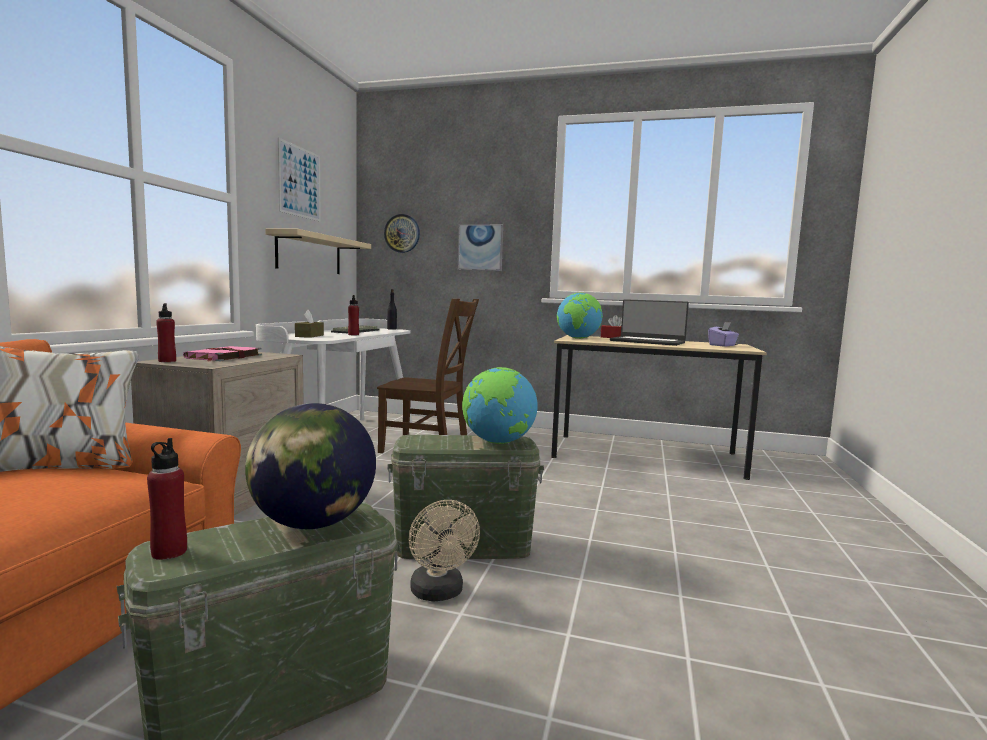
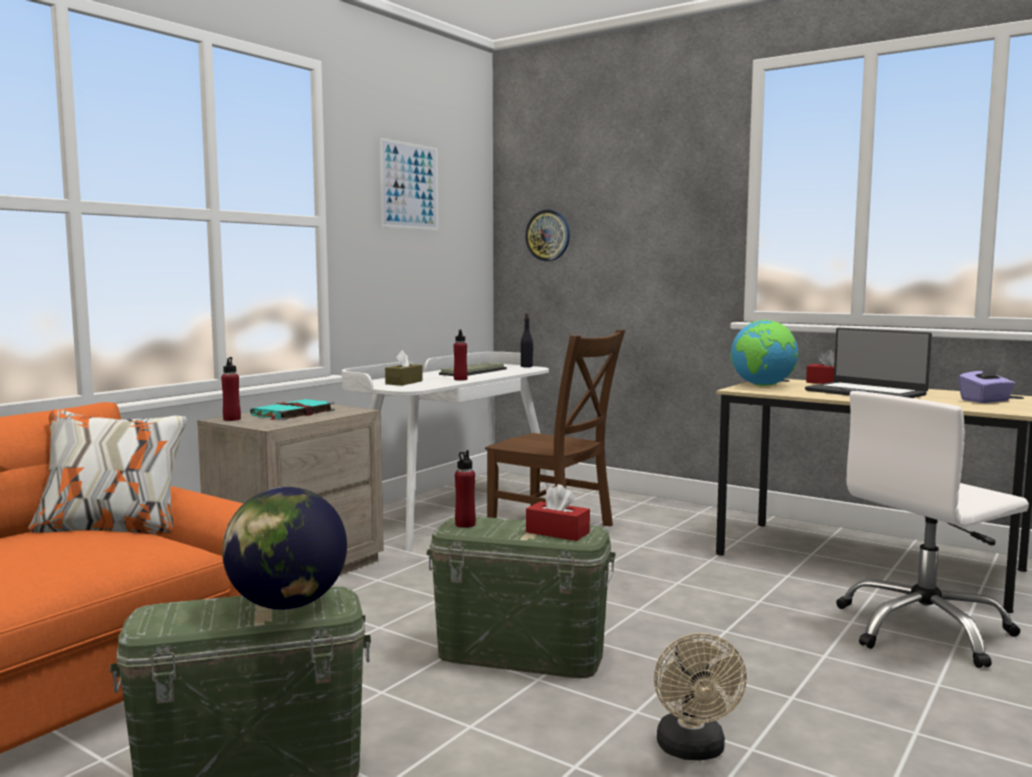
camera: 20 degrees right, 0 degrees up
red bottle [147,438,187,560] -> red bottle moved to [455,450,476,528]
pink book [183,346,262,362] -> turquoise book [250,399,335,420]
beige shelf [265,229,371,274] -> none
beige fan [409,500,480,602] -> beige fan moved to [654,633,747,760]
picture [458,224,503,271] -> none
globe [462,367,538,444] -> red tissue box [526,484,590,541]
none -> white office chair [836,391,1029,668]

